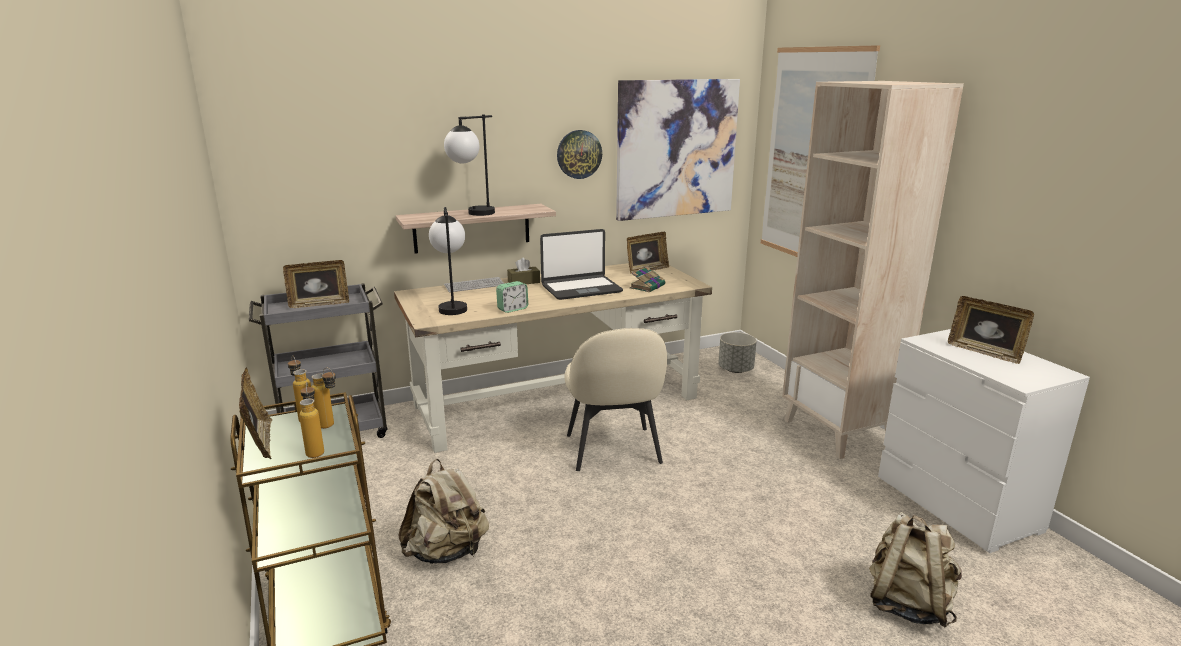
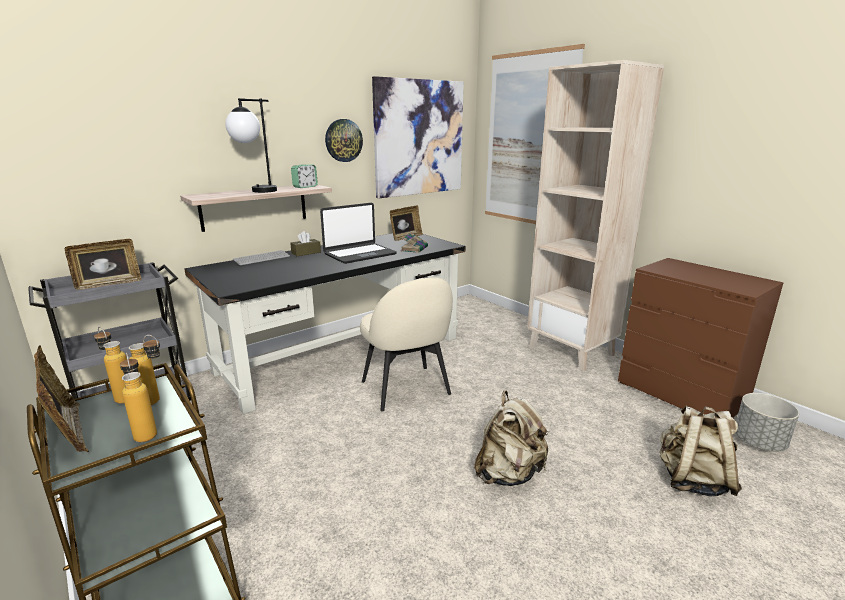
camera: 15 degrees left, 0 degrees up
beige desk [394,263,712,453] -> black desk [184,233,466,414]
beige backpack [398,459,489,564] -> beige backpack moved to [474,391,549,486]
table lamp [429,207,467,315] -> none
alarm clock [496,281,528,313] -> alarm clock moved to [291,164,318,188]
grey planter [718,332,757,373] -> grey planter moved to [735,393,799,451]
white dresser [878,329,1090,553] -> brown dresser [618,258,783,418]
picture frame [948,296,1034,364] -> none

